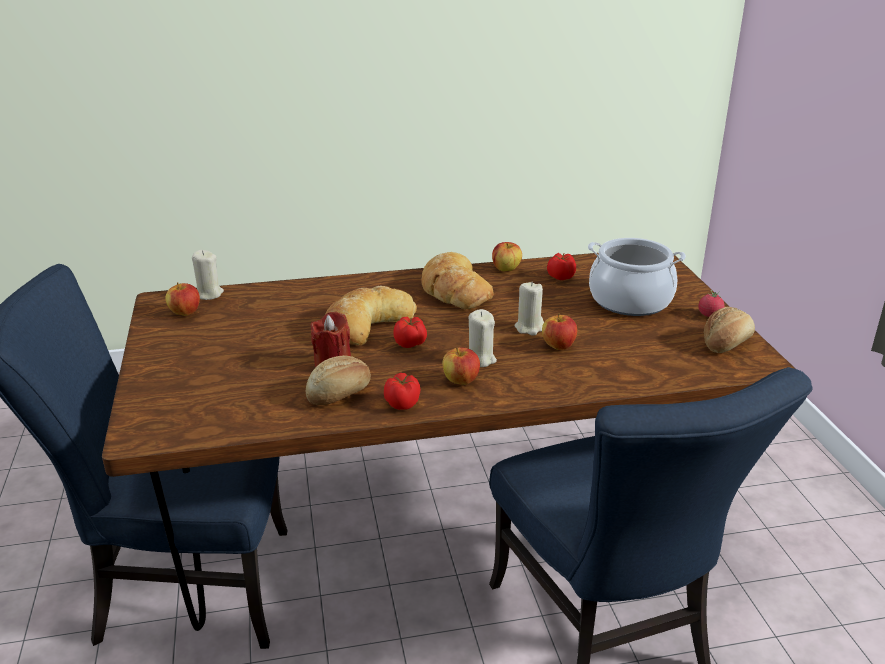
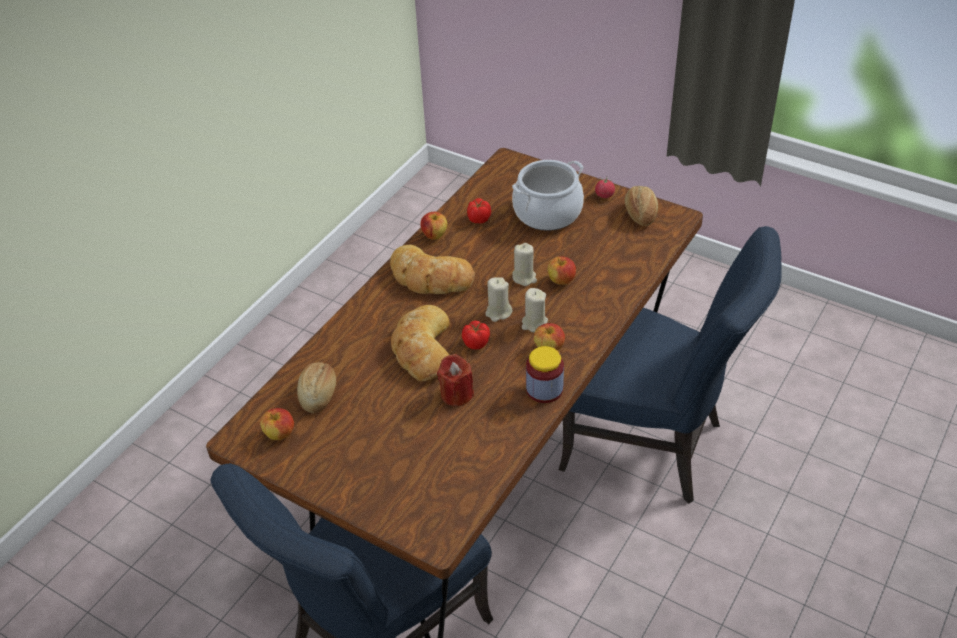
camera: 45 degrees left, 15 degrees up
beige candle [192,250,224,300] -> beige candle moved to [485,277,512,322]
bread [305,355,371,405] -> bread moved to [297,362,336,413]
tomato [384,373,420,410] -> jar [526,346,564,403]

